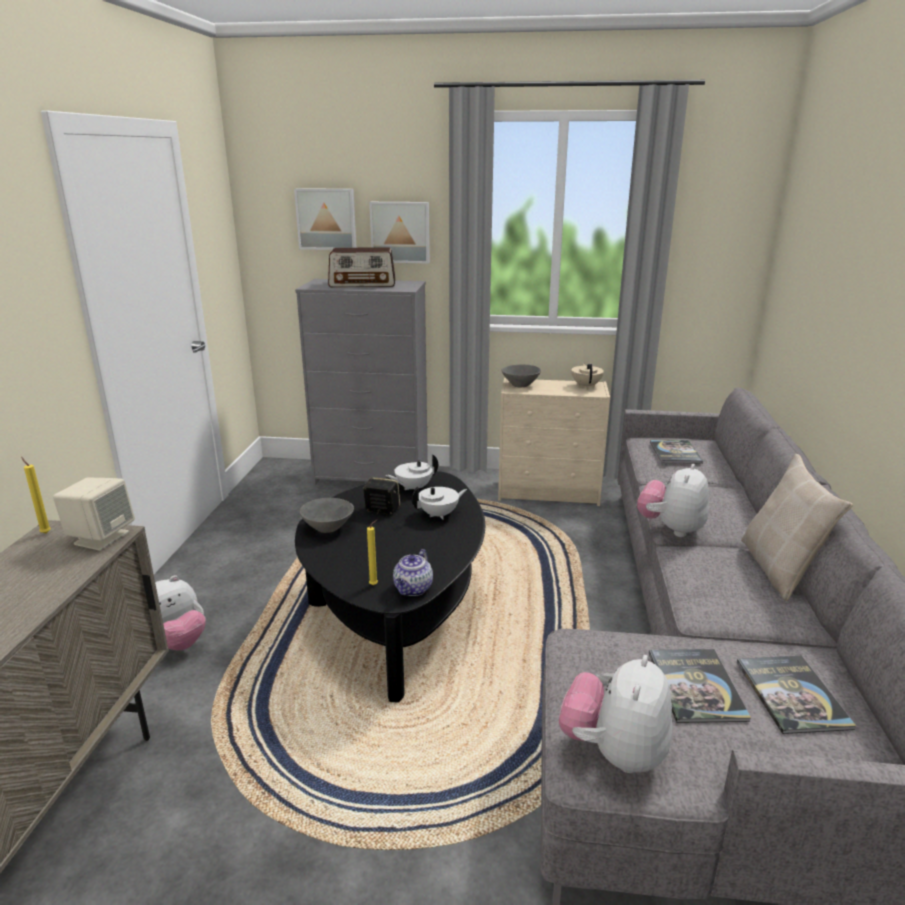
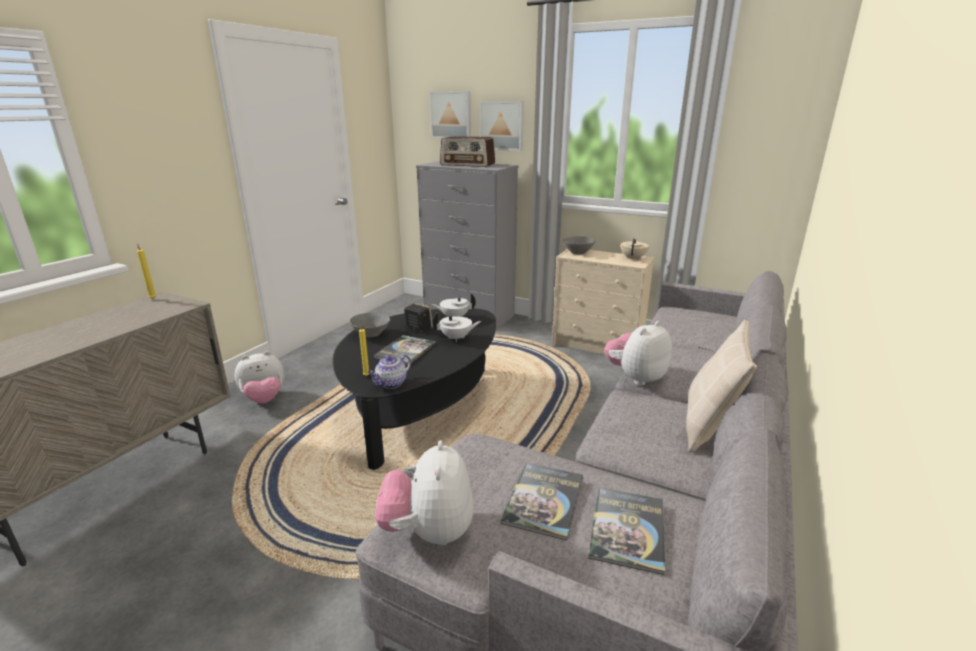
camera: 20 degrees right, 0 degrees up
beige speaker [53,478,135,551] -> none
plush toy [559,655,673,773] -> plush toy turned 45 degrees counterclockwise [375,440,474,545]
book [650,440,703,464] -> book moved to [374,335,436,365]

